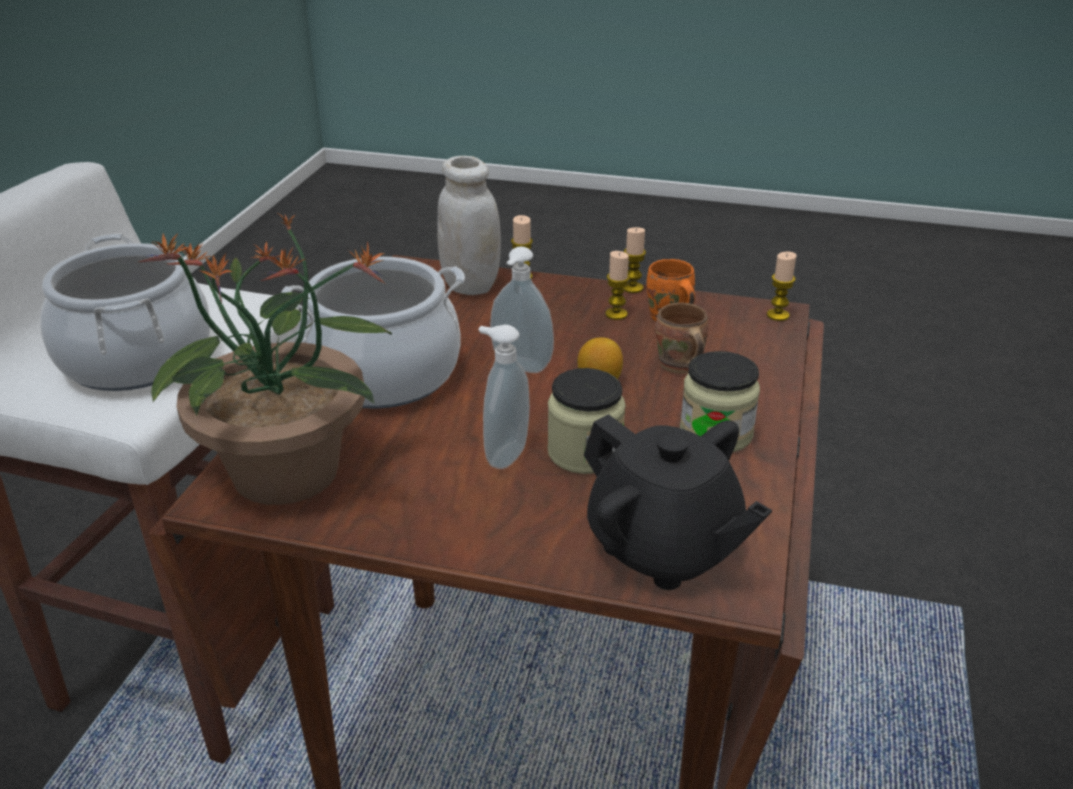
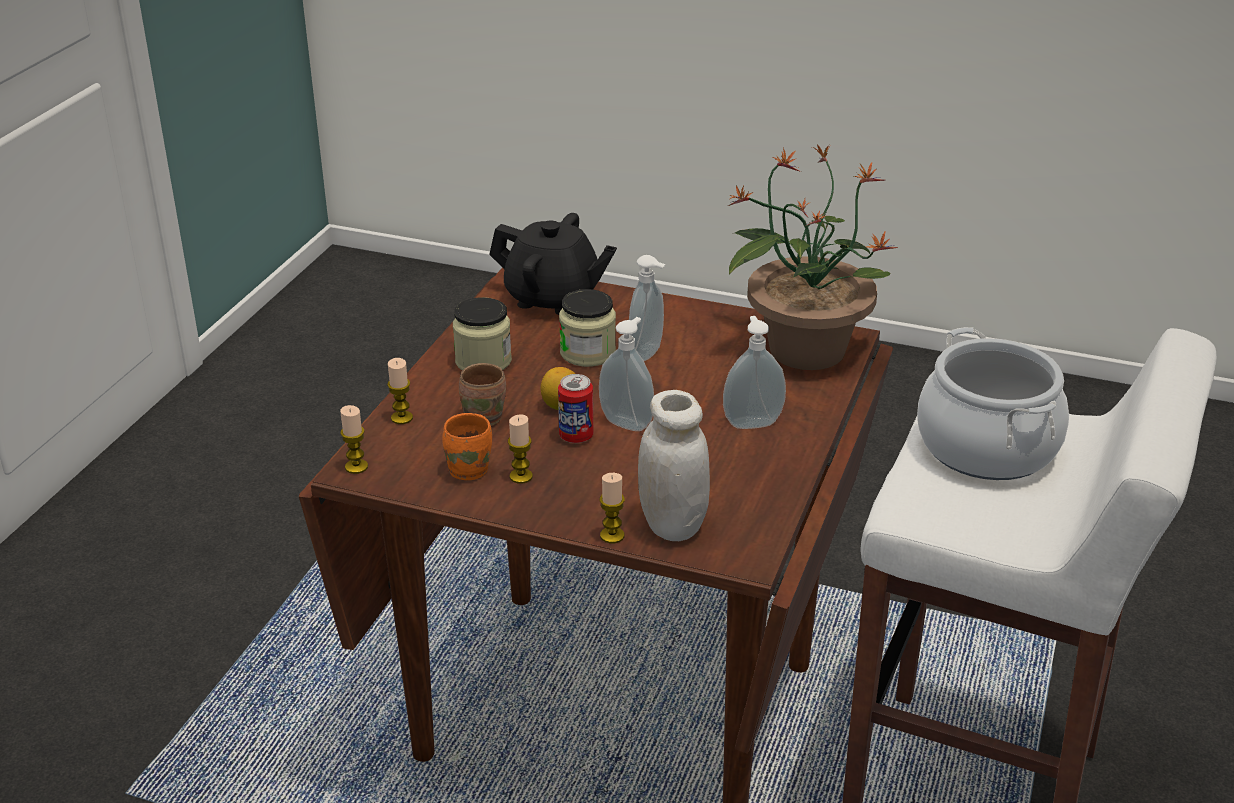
camera: 175 degrees left, 0 degrees up
cooking pot [281,256,465,409] -> soap dispenser [723,316,786,429]
black teapot [584,414,772,590] -> black teapot turned 150 degrees clockwise [489,213,617,315]
candle [623,227,646,293] -> candle moved to [387,358,413,424]
none -> can [558,374,593,443]

